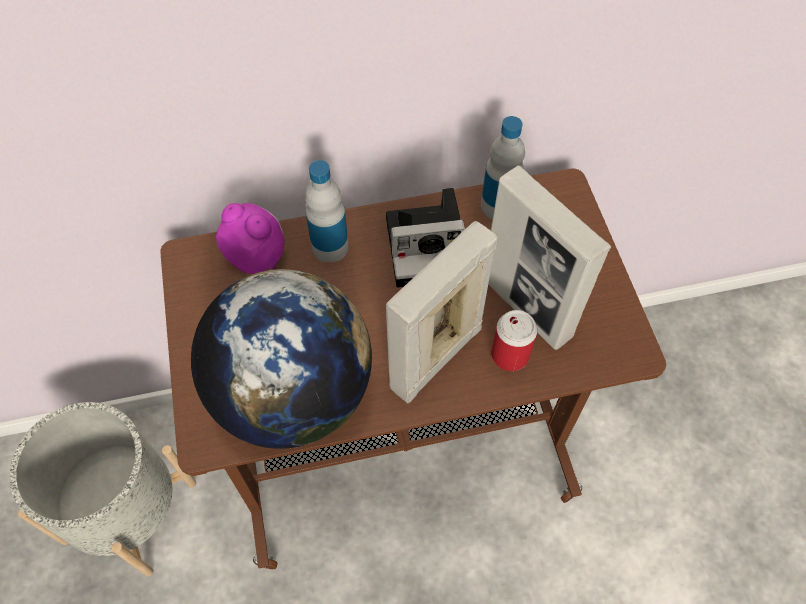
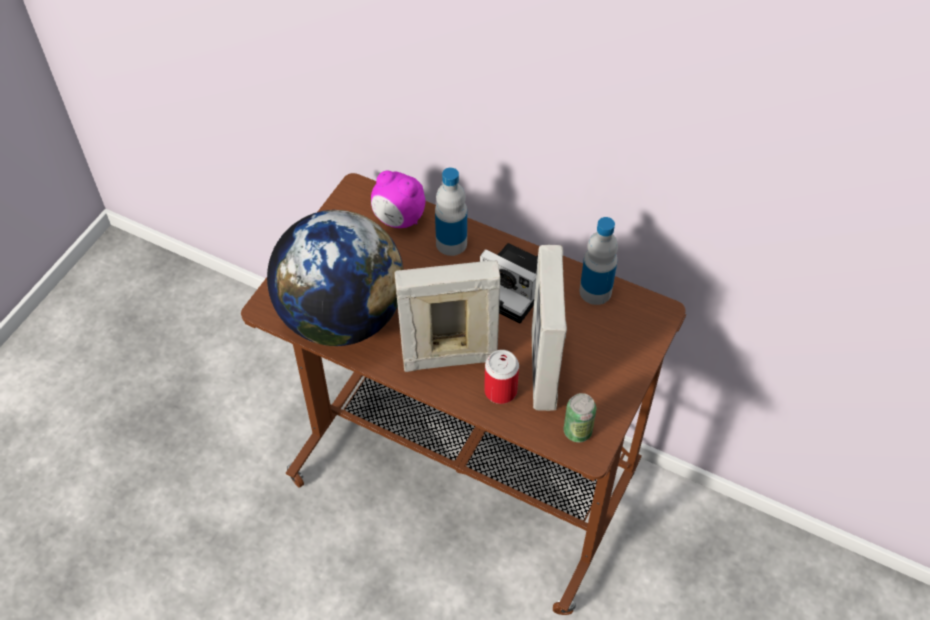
camera: 40 degrees right, 5 degrees down
grey planter [10,402,196,577] -> none
alarm clock [216,203,284,274] -> alarm clock turned 135 degrees clockwise [371,171,425,228]
none -> can [564,393,596,442]

